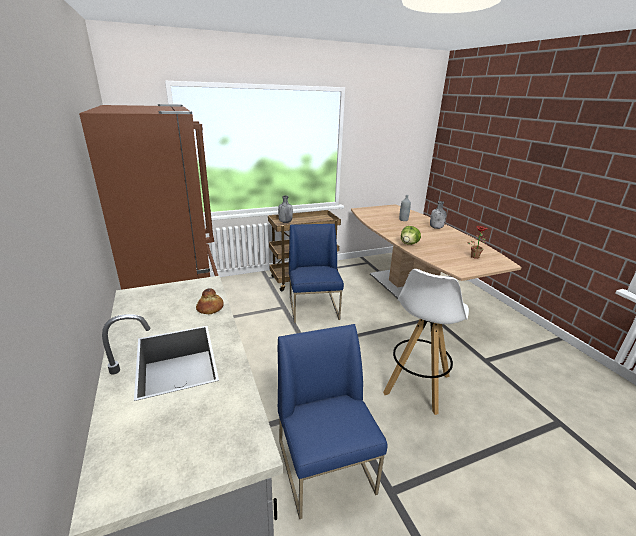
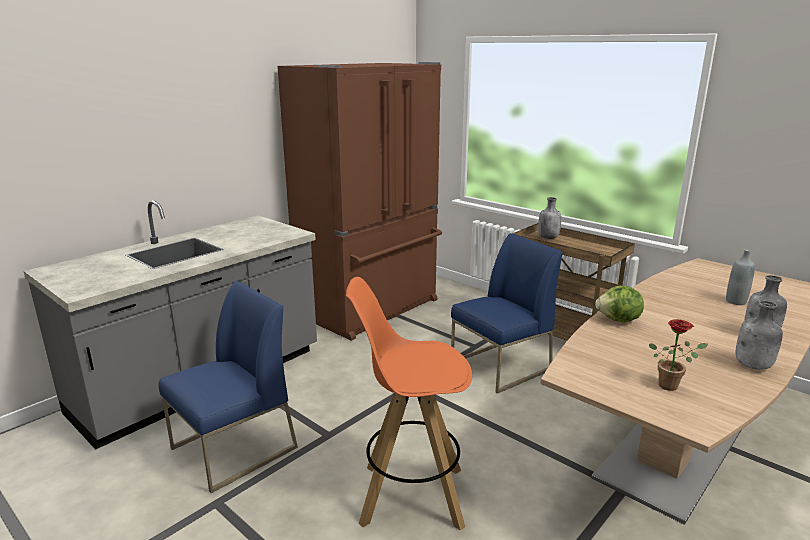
camera: 65 degrees right, 5 degrees down
bread [196,288,224,314] -> none
white stool [383,269,469,415] -> orange stool [346,277,472,531]
none -> grey bottle [736,301,783,370]

